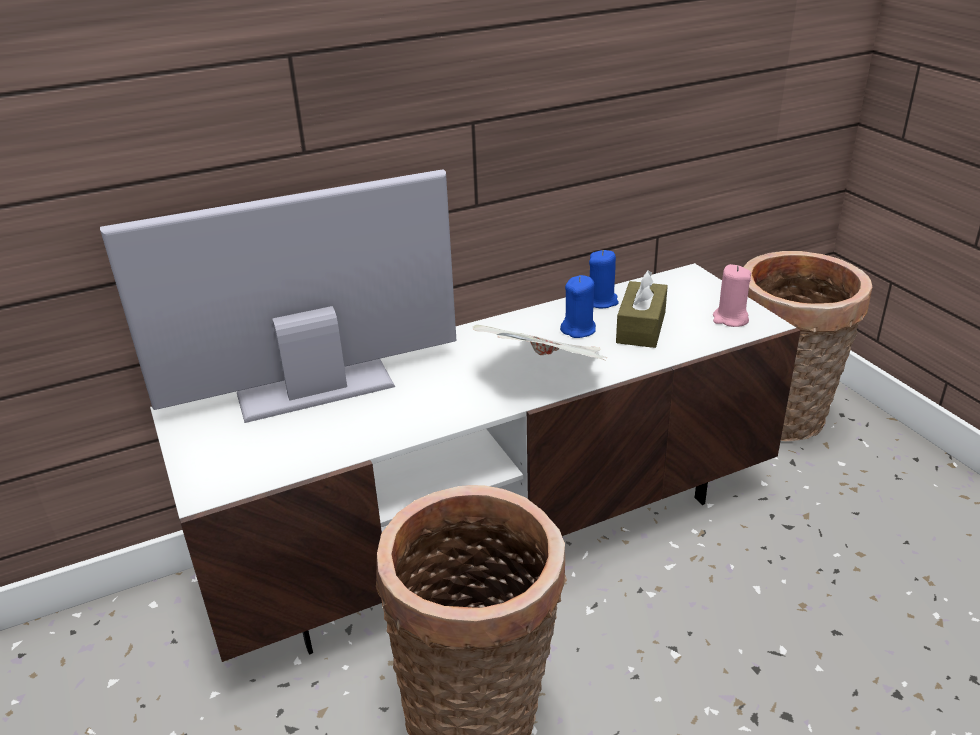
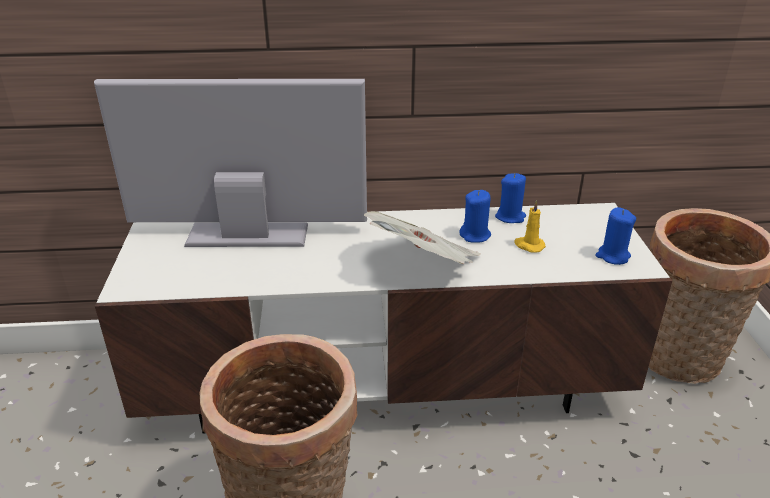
camera: 20 degrees right, 0 degrees up
brown tissue box [616,270,668,348] -> yellow candle [514,200,546,253]
pink candle [713,264,751,327] -> blue candle [596,207,636,265]

